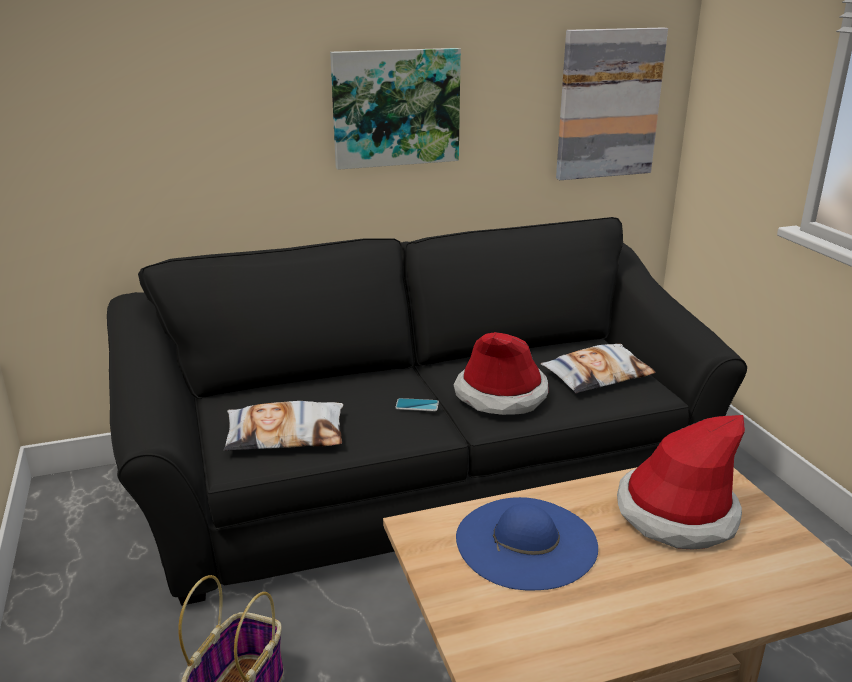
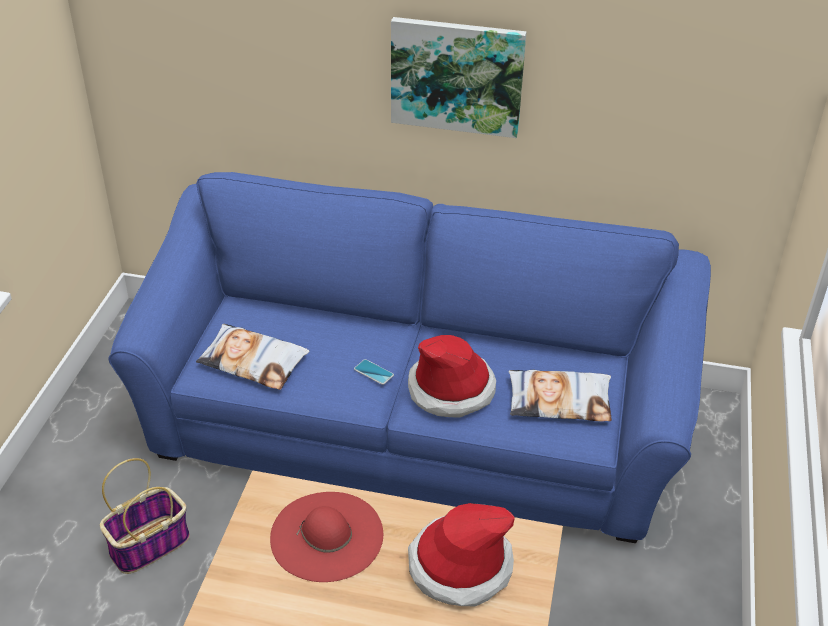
camera: 30 degrees right, 15 degrees up
black sofa [107,217,747,606] -> blue sofa [108,172,711,543]
blue hat [456,497,598,591] -> red hat [270,492,383,582]
picture [556,27,668,180] -> none

